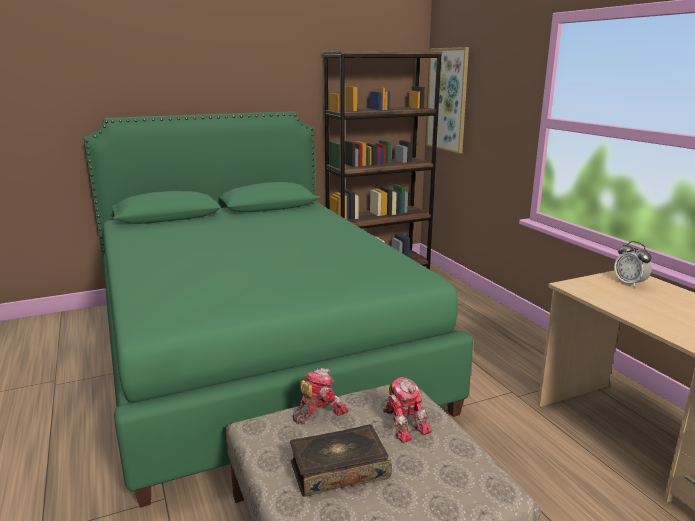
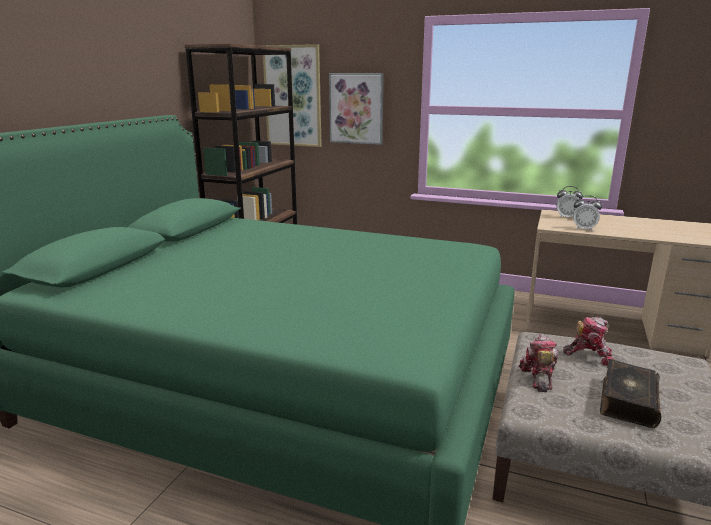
camera: 45 degrees left, 0 degrees up
none -> picture [329,73,384,145]
none -> alarm clock [573,195,602,231]

